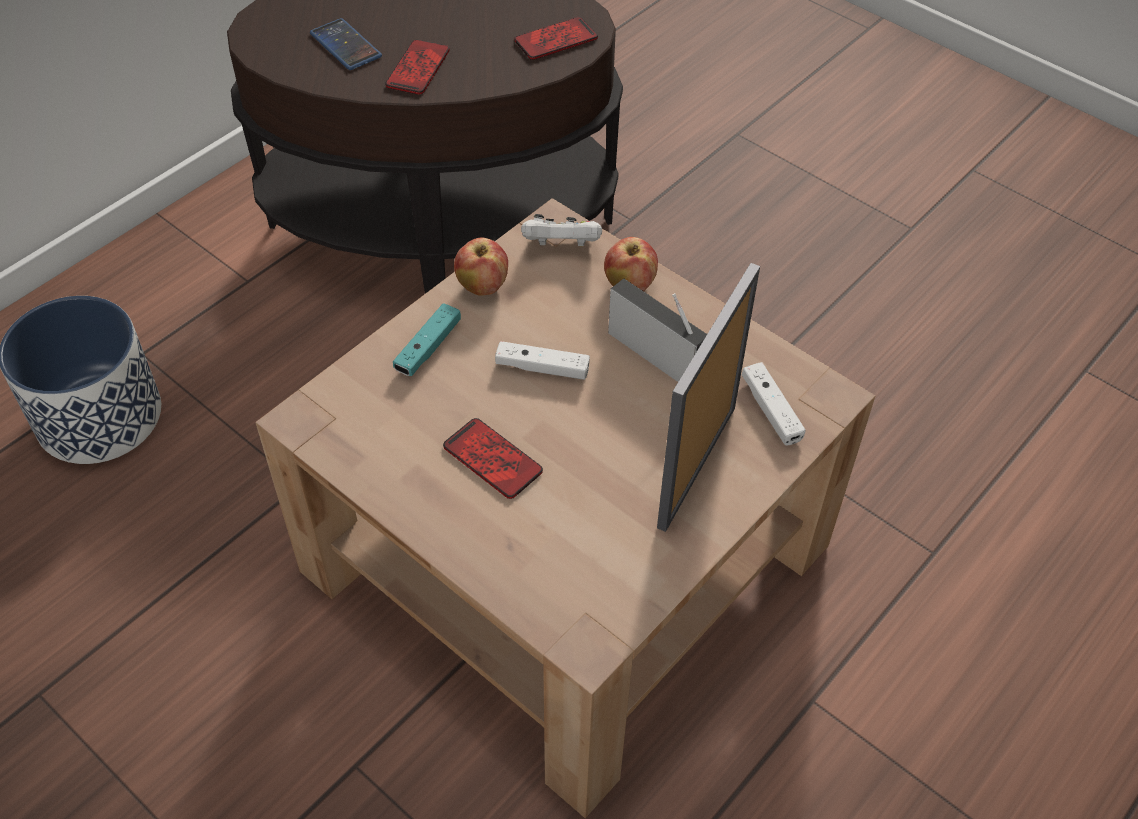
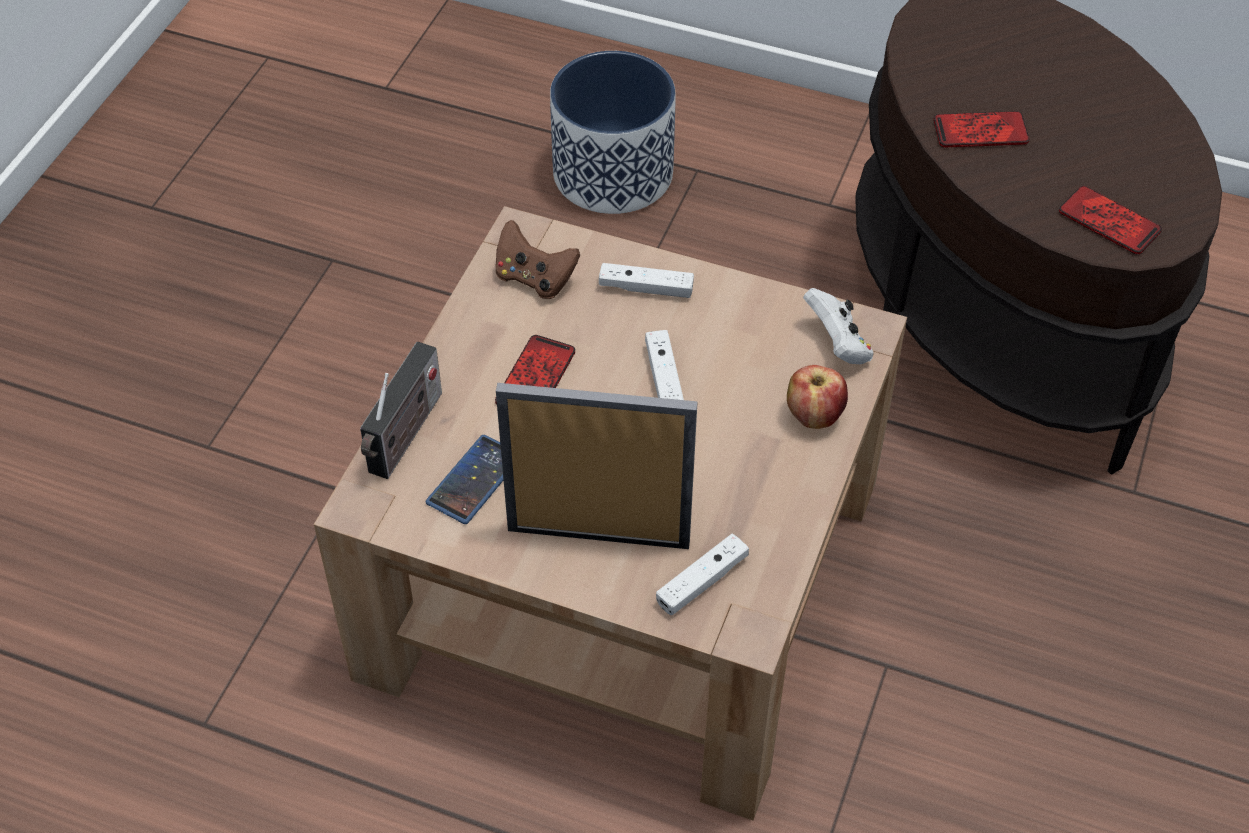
camera: 70 degrees right, 0 degrees up
phone [310,18,382,70] -> phone moved to [426,435,503,524]
turquoise game controller [393,303,461,376] -> white game controller [599,263,694,298]
apple [454,237,508,296] -> none
radio [608,279,707,382] -> radio moved to [360,342,442,479]
none -> brown game controller [496,220,580,299]

